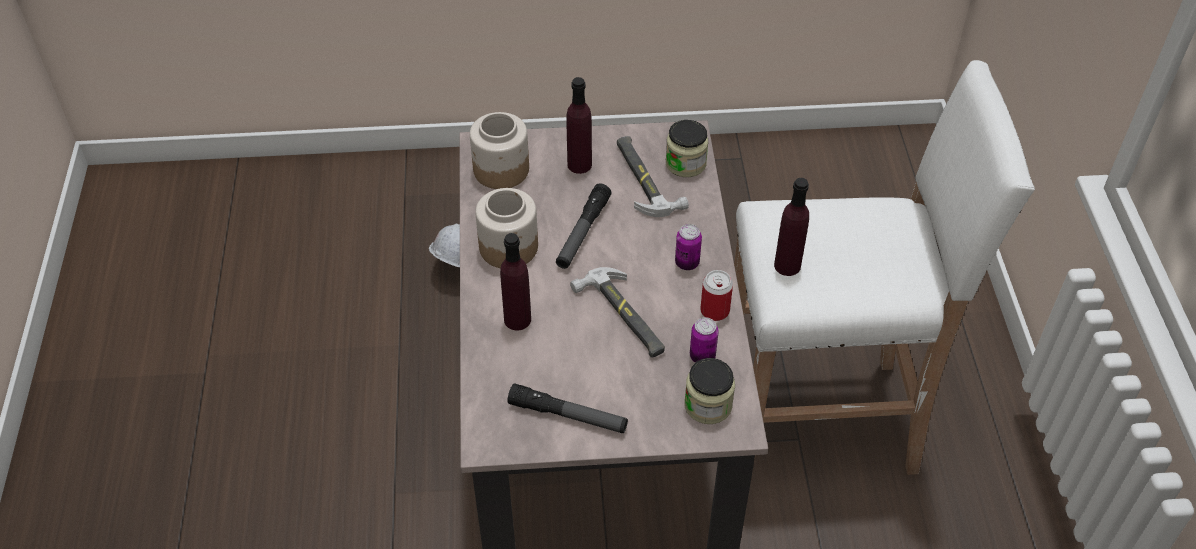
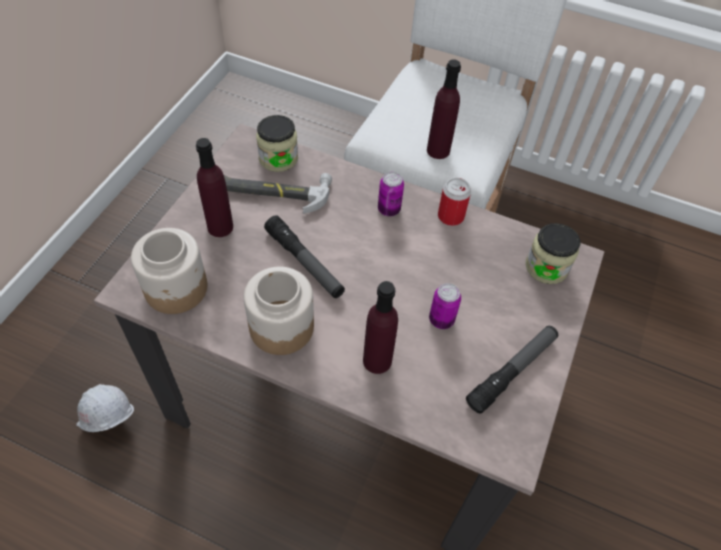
camera: 65 degrees left, 5 degrees up
hammer [570,267,665,358] -> none
can [690,317,719,362] -> can moved to [429,283,461,329]

